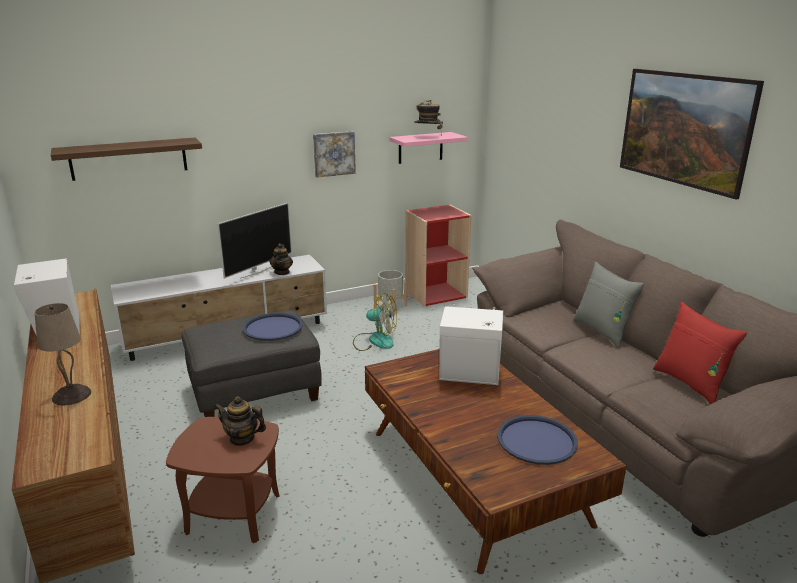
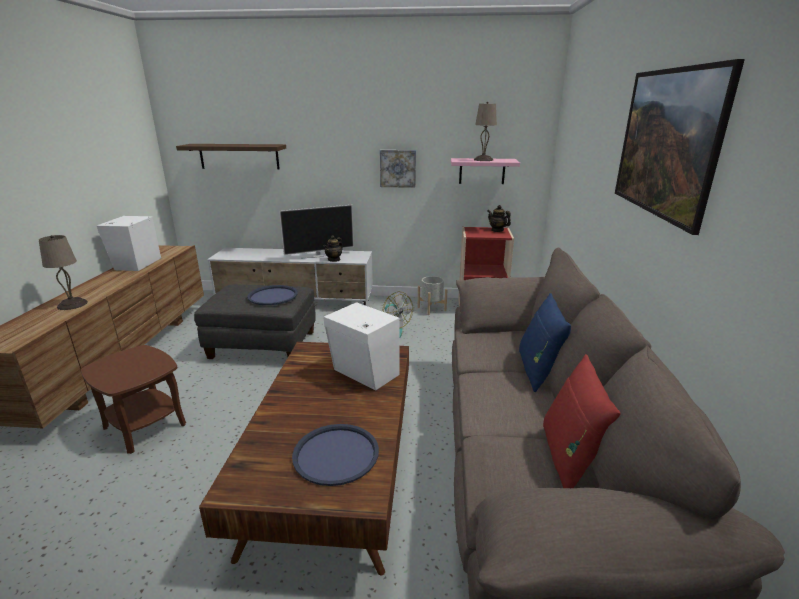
camera: 30 degrees right, 0 degrees up
teapot [215,396,266,446] -> teapot moved to [488,205,511,232]
hat [414,100,443,129] -> beige table lamp [474,102,497,161]
grey pillow [573,262,644,348] -> blue pillow [519,293,571,392]

